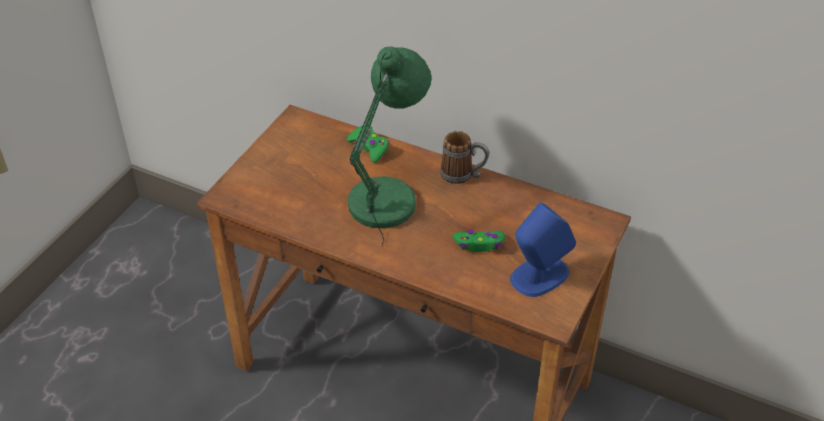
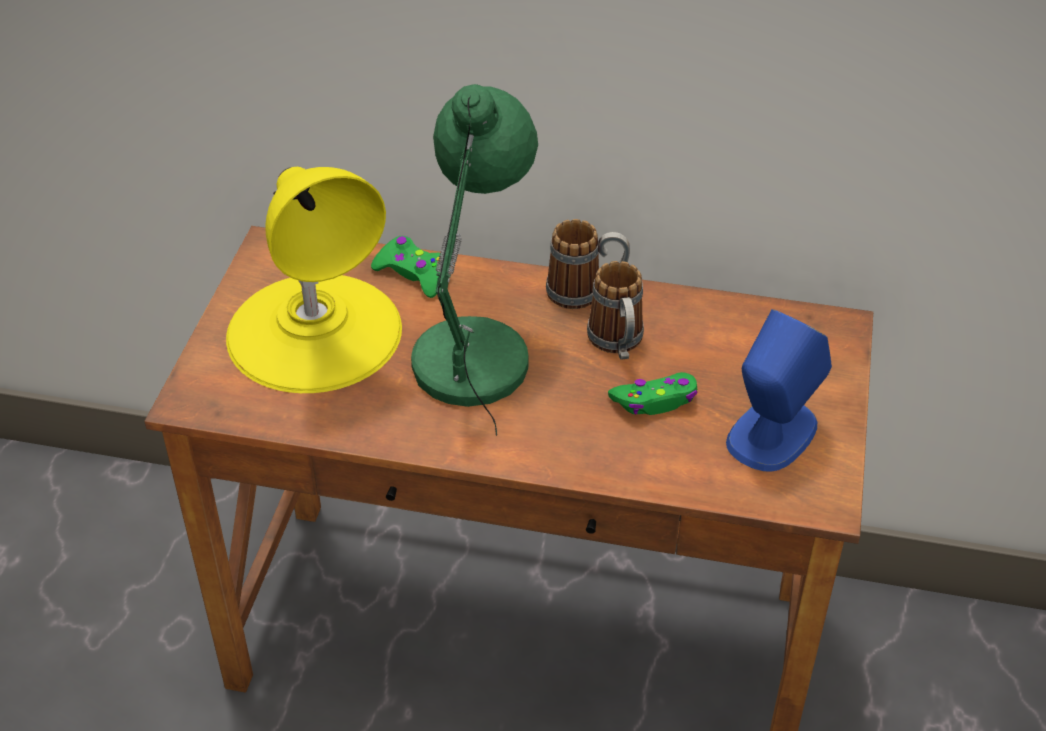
camera: 15 degrees left, 0 degrees up
none -> yellow table lamp [226,167,402,393]
none -> mug [587,261,644,360]

